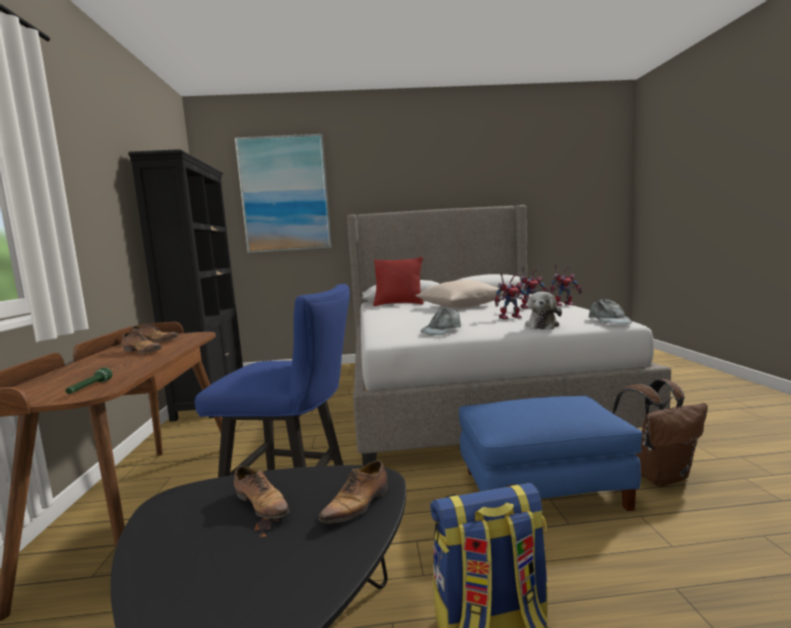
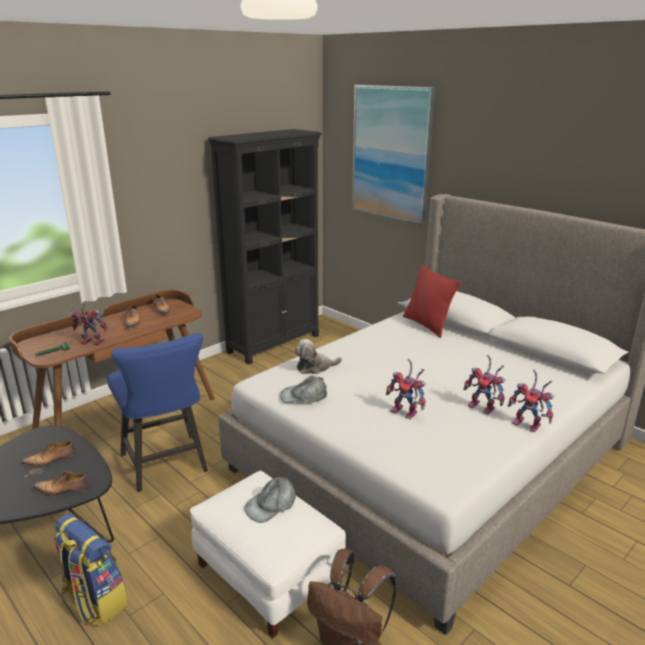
camera: 50 degrees right, 15 degrees up
shoe [234,466,290,518] -> shoe turned 60 degrees clockwise [22,441,76,467]
beige pillow [416,280,504,308] -> none
blue ottoman [459,396,643,511] -> white ottoman [190,471,346,638]
plush toy [525,292,562,329] -> plush toy moved to [294,339,342,374]
grey cap [589,299,632,324] -> grey cap moved to [244,476,296,523]
none -> toy robot [70,303,108,345]

